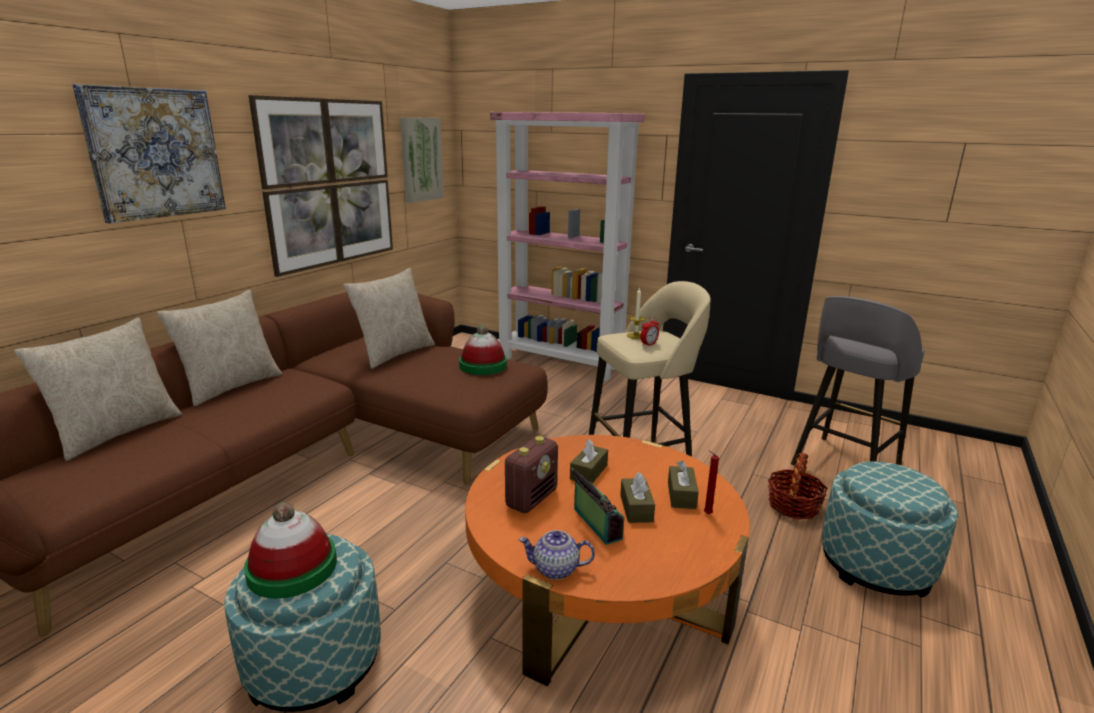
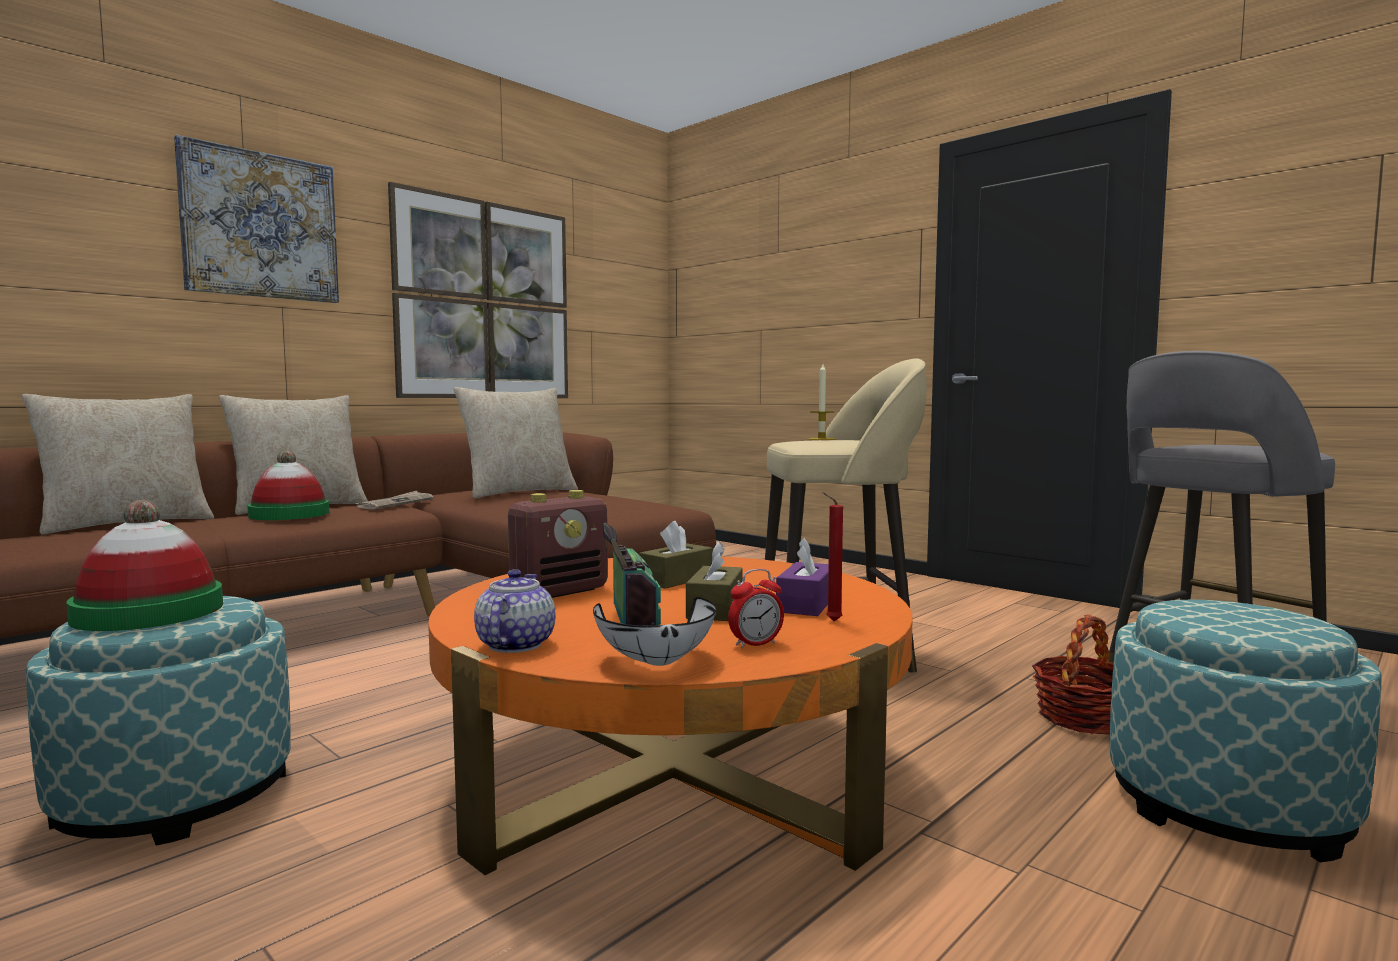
camera: 15 degrees right, 15 degrees down
picture [400,117,444,203] -> none
hat [459,325,507,375] -> hat moved to [247,450,329,520]
pink bookcase [490,112,645,382] -> none
teapot [518,530,595,580] -> teapot turned 75 degrees clockwise [474,569,555,653]
alarm clock [640,317,659,347] -> alarm clock moved to [728,569,784,648]
brown tissue box [668,461,699,509] -> purple tissue box [776,538,829,616]
none -> newspaper [356,491,433,509]
none -> white bowl [593,597,716,666]

